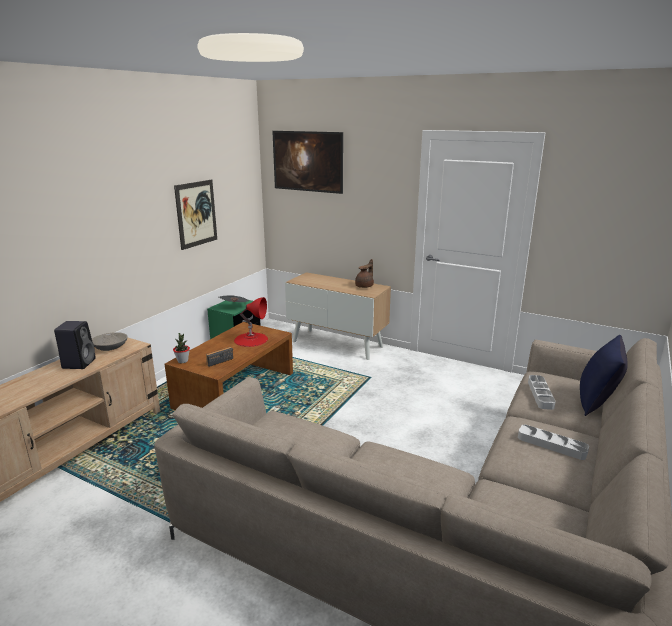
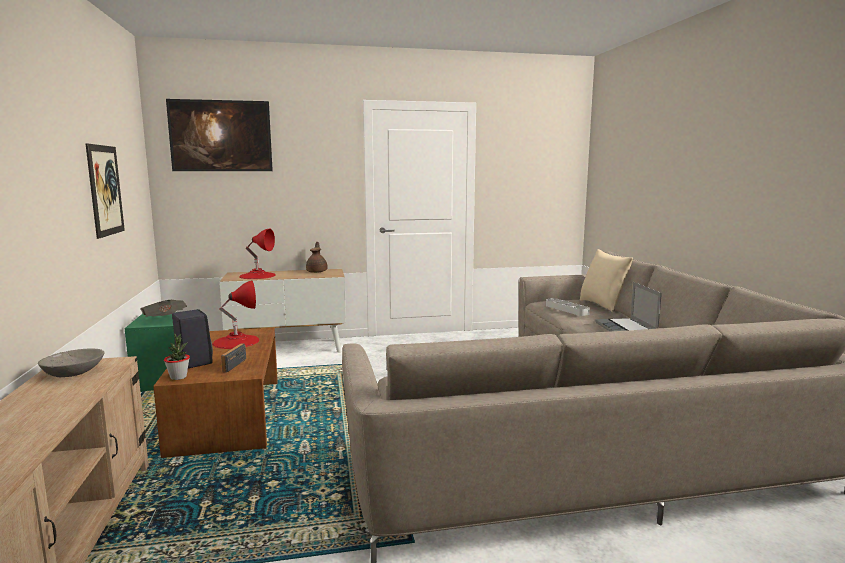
camera: 40 degrees left, 10 degrees down
black speaker [54,321,96,369] -> black speaker moved to [172,309,213,368]
grey tray [518,425,589,460] -> laptop [595,282,662,332]
blue pillow [580,335,628,416] -> beige pillow [580,249,633,312]
none -> red table lamp [239,229,276,279]

